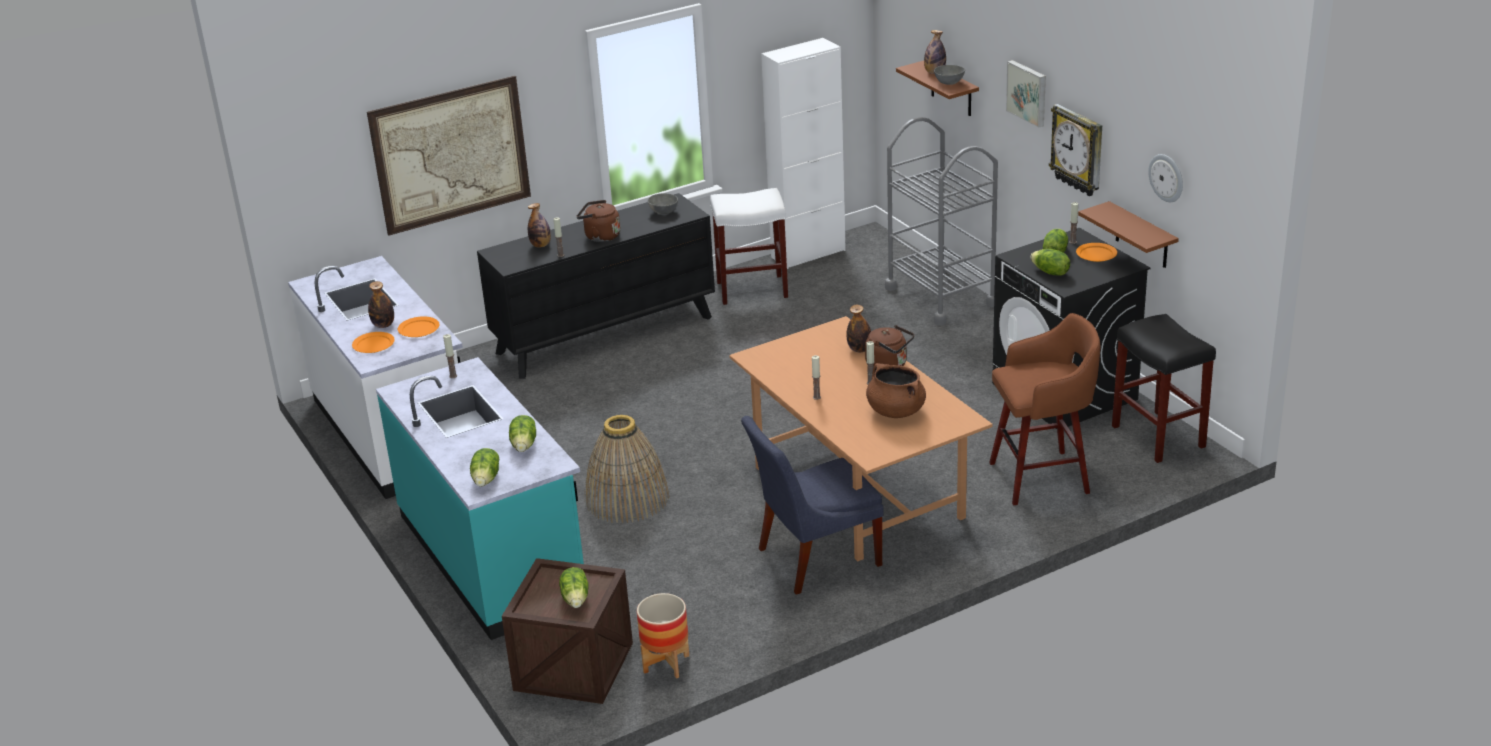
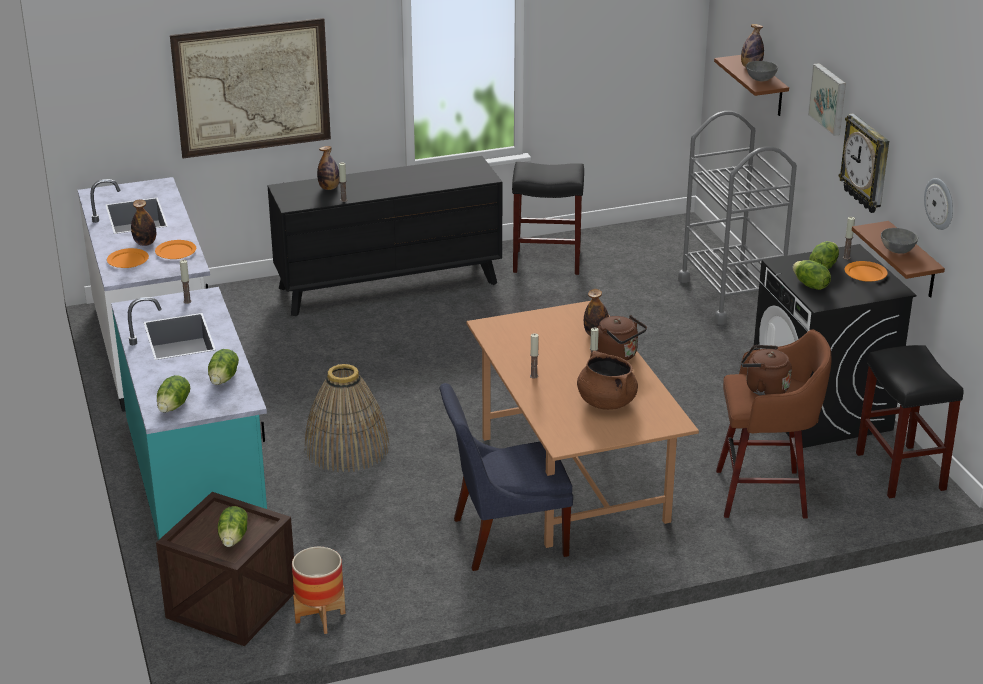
camera: 10 degrees right, 0 degrees up
brown kettle [577,200,620,242] -> brown kettle moved to [741,345,792,395]
grey bowl [647,193,678,214] -> grey bowl moved to [881,228,918,254]
white stool [710,188,788,305] -> black stool [512,162,584,275]
white cabinet [761,38,846,269] -> none

